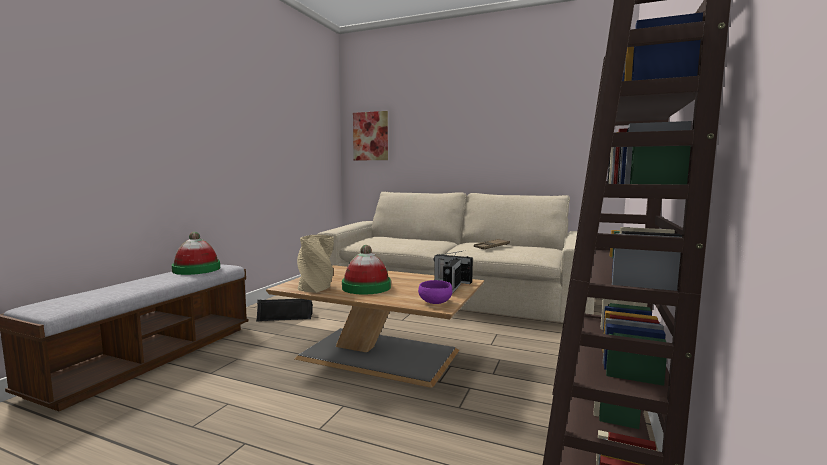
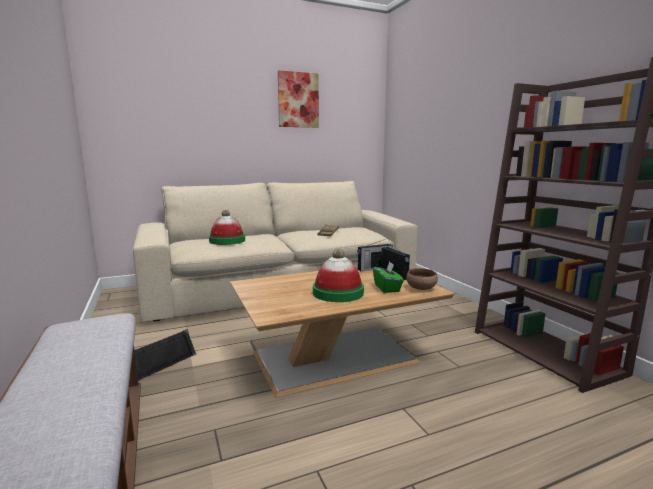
camera: 45 degrees left, 5 degrees up
hat [172,232,220,275] -> hat moved to [209,210,245,245]
beige vase [297,235,334,293] -> none
picture [353,111,388,161] -> picture moved to [278,70,319,128]
purple bowl [418,280,452,304] -> brown bowl [406,268,438,290]
none -> green tissue box [373,262,404,293]

